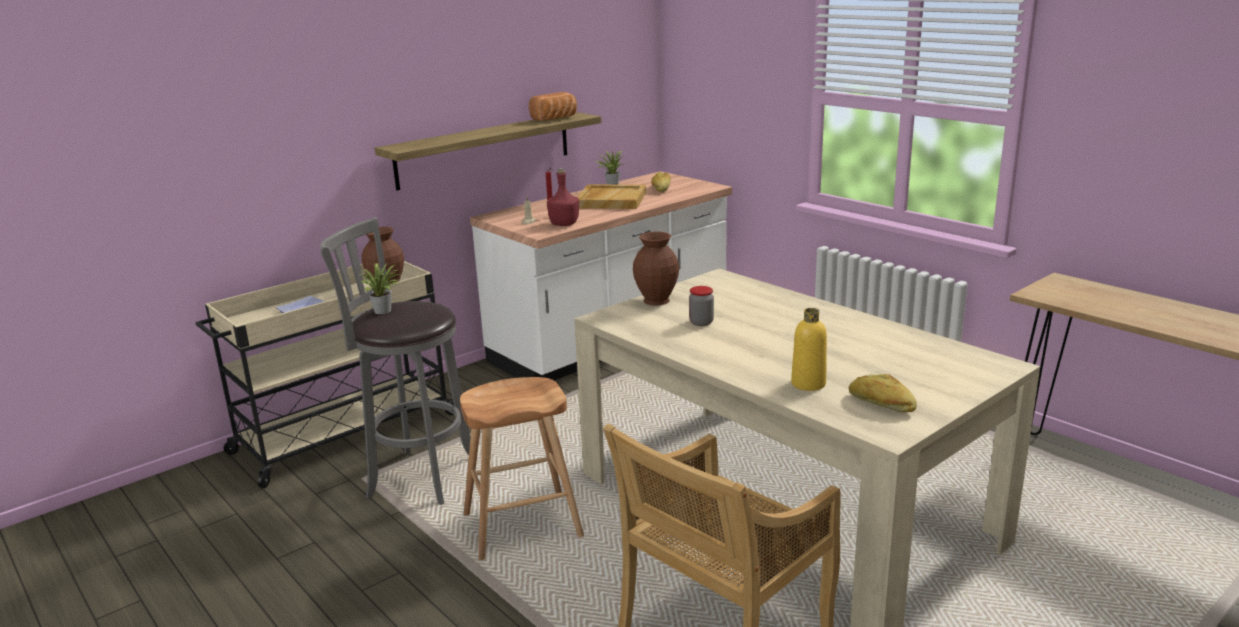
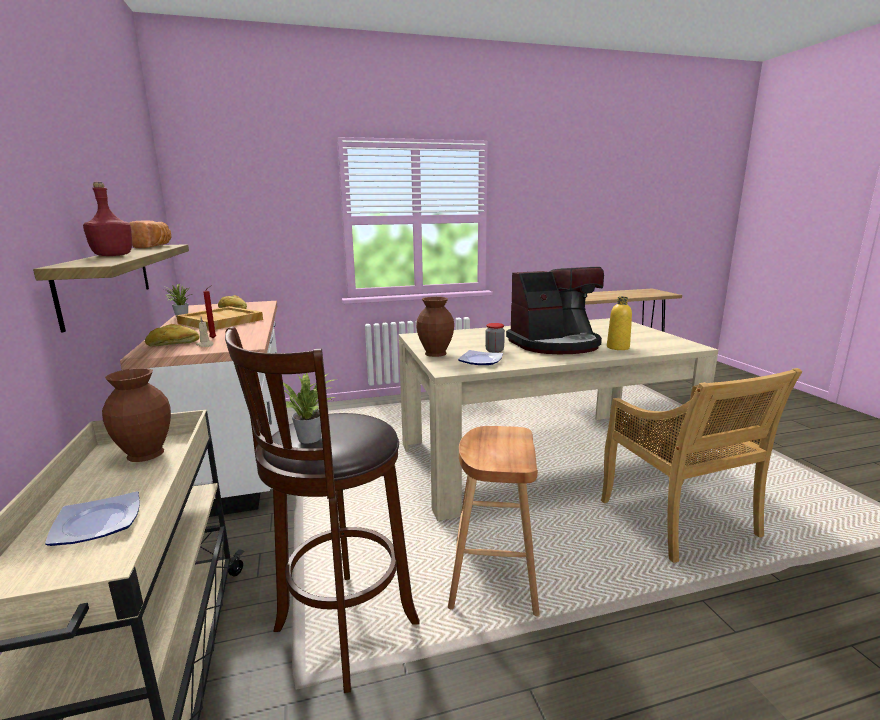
camera: 65 degrees left, 5 degrees down
grey stool [320,217,478,505] -> brown stool [225,327,420,693]
red bottle [547,168,579,226] -> red bottle moved to [83,182,132,256]
bread [849,374,917,412] -> bread moved to [145,324,200,346]
none -> plate [458,350,503,365]
none -> coffee machine [506,267,604,354]

